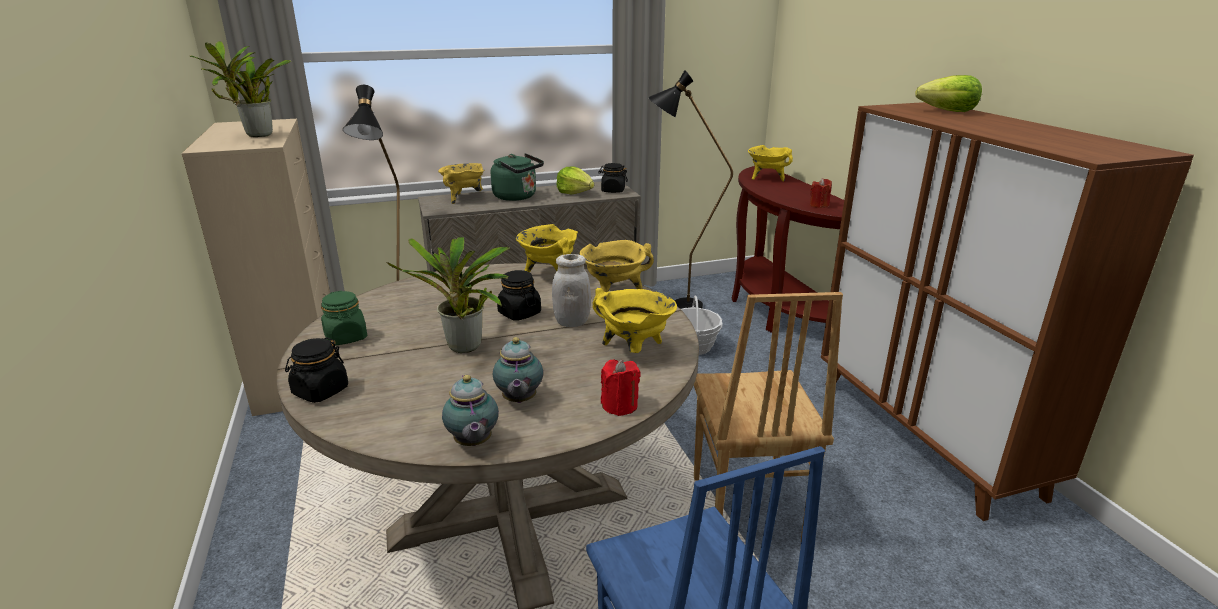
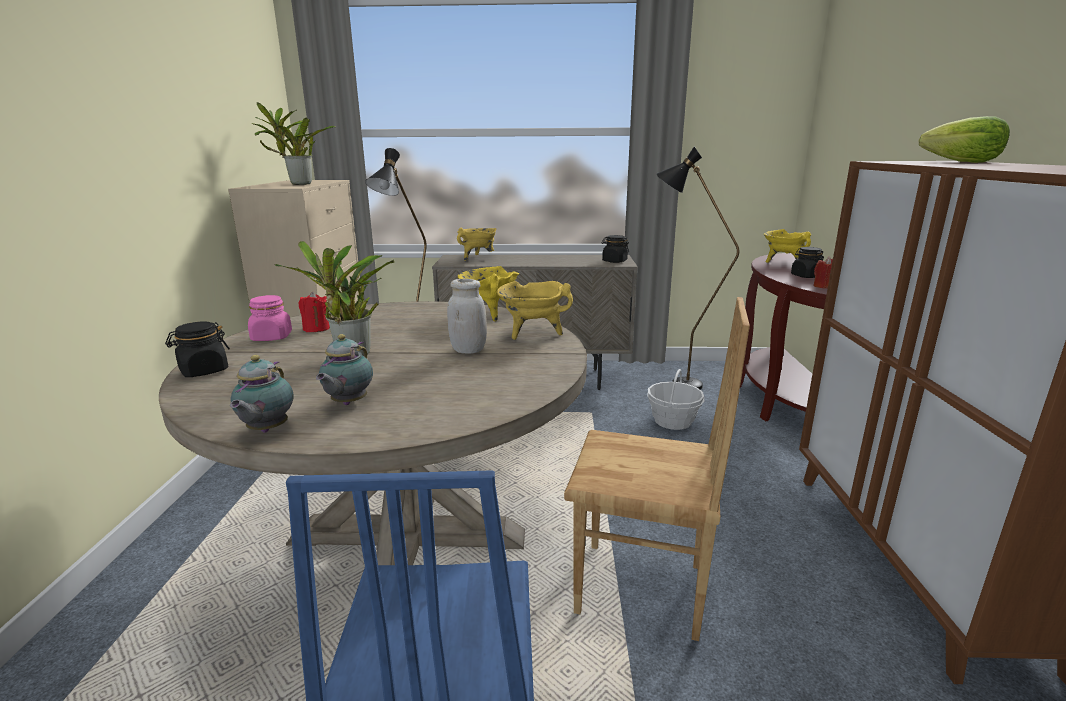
camera: 20 degrees right, 5 degrees down
green jar [321,291,367,346] -> pink jar [248,295,292,341]
green kettle [491,153,544,201] -> none
black jar [497,270,541,321] -> black jar moved to [791,247,824,278]
lettuce [556,166,594,194] -> none
yellow cooking pot [592,288,677,353] -> none
red candle [601,360,641,416] -> red candle moved to [298,292,330,332]
brown chair [694,292,843,540] -> brown chair turned 90 degrees counterclockwise [564,297,750,641]

